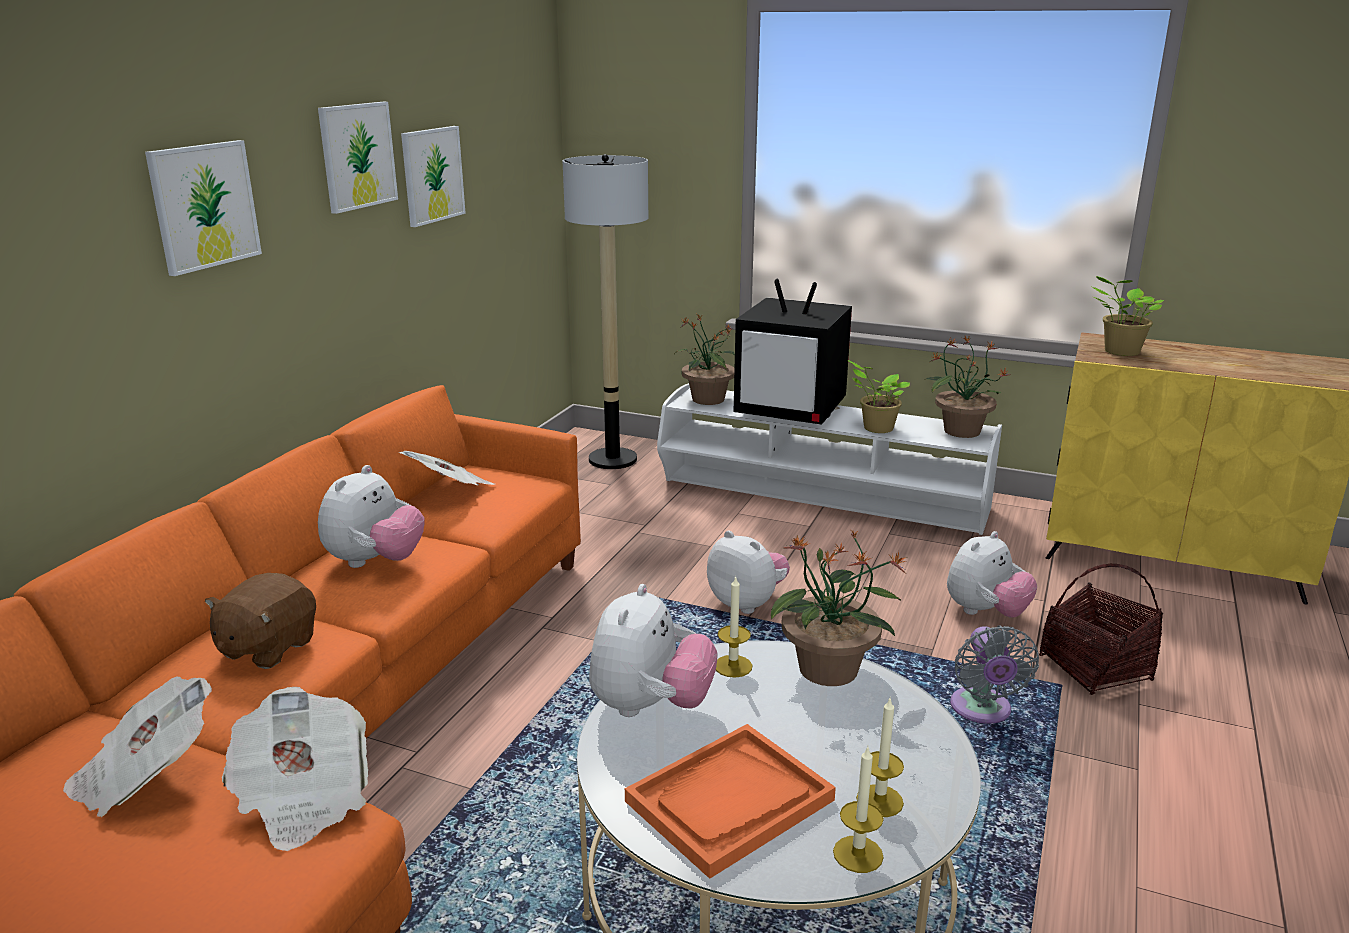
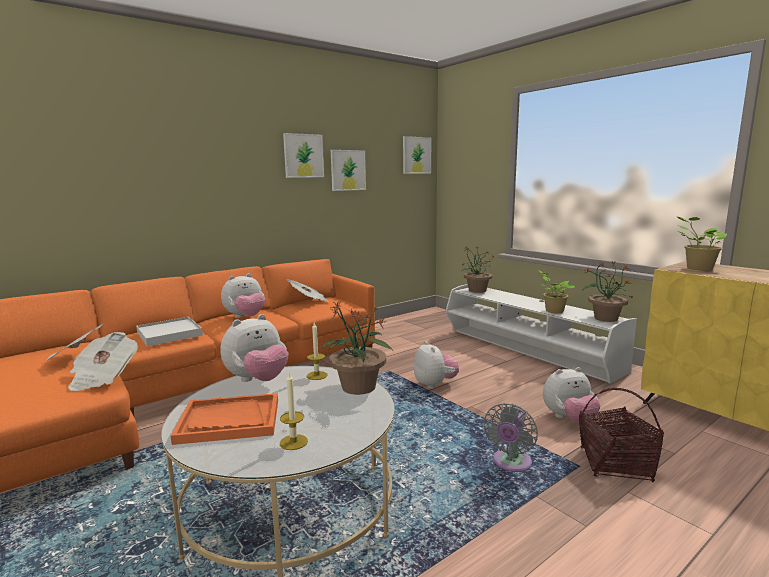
camera: 30 degrees right, 10 degrees down
picture [145,140,262,276] -> picture moved to [403,136,431,174]
brown plush toy [205,573,316,669] -> white tray [136,317,203,346]
floor lamp [563,154,648,469] -> none
television [734,279,852,425] -> none
candle [833,747,884,873] -> none

